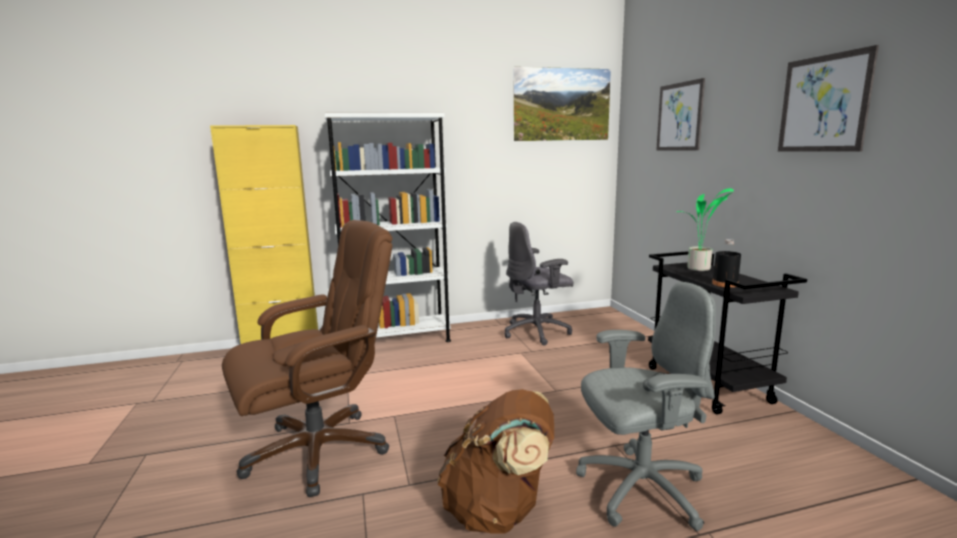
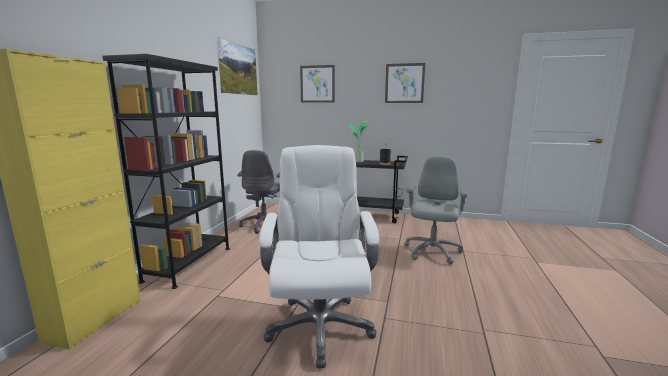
camera: 60 degrees left, 0 degrees up
brown office chair [222,220,392,497] -> white office chair [259,145,379,368]
white bookcase [325,113,451,342] -> black bookcase [103,54,230,289]
brown backpack [437,389,554,534] -> none

